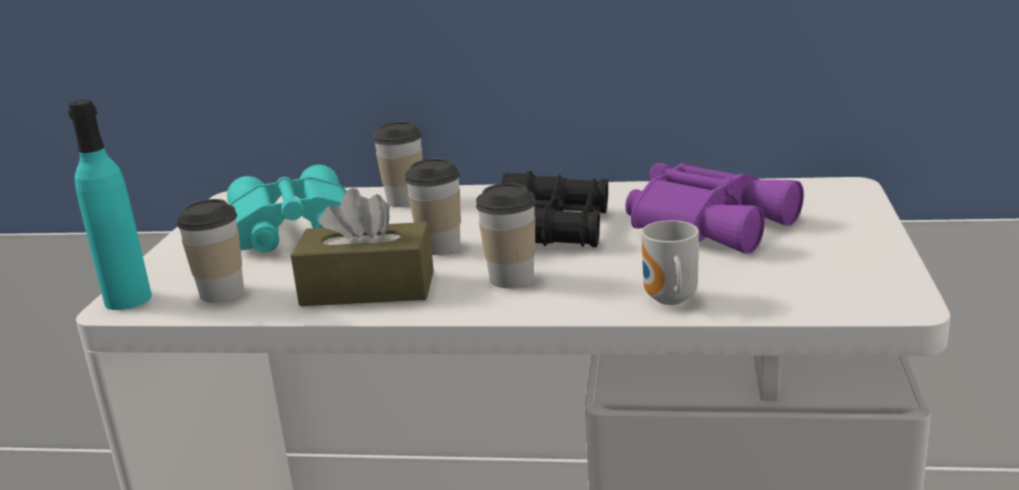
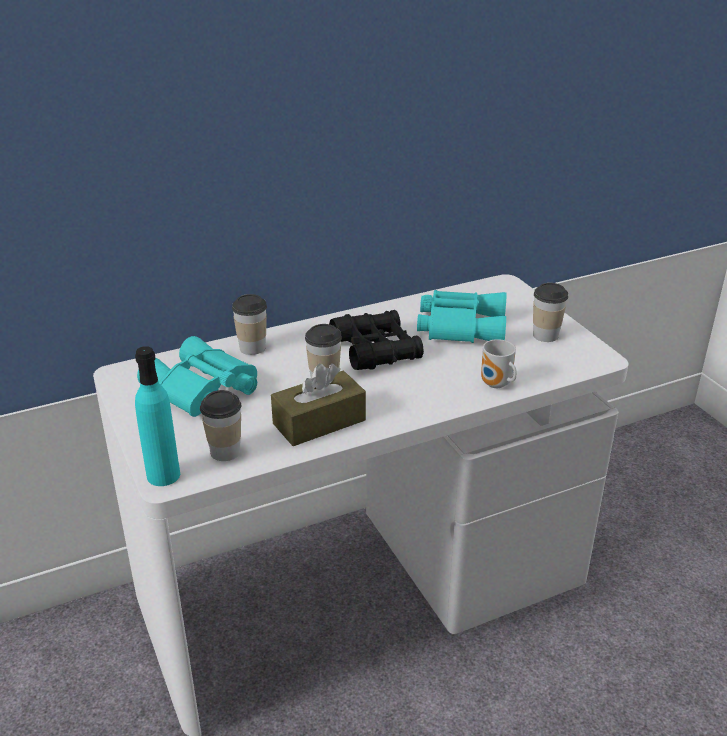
camera: 35 degrees left, 10 degrees up
cup [476,183,536,288] -> cup moved to [533,283,568,342]
purple binoculars [625,163,804,254] -> turquoise binoculars [417,290,507,343]

